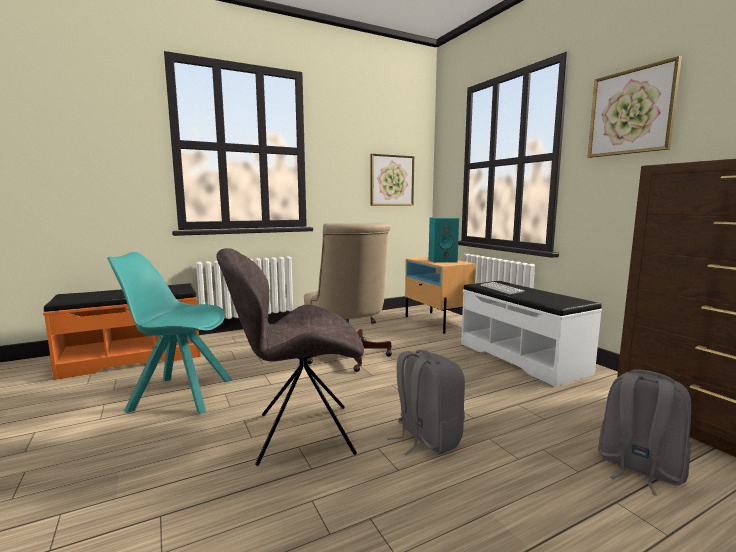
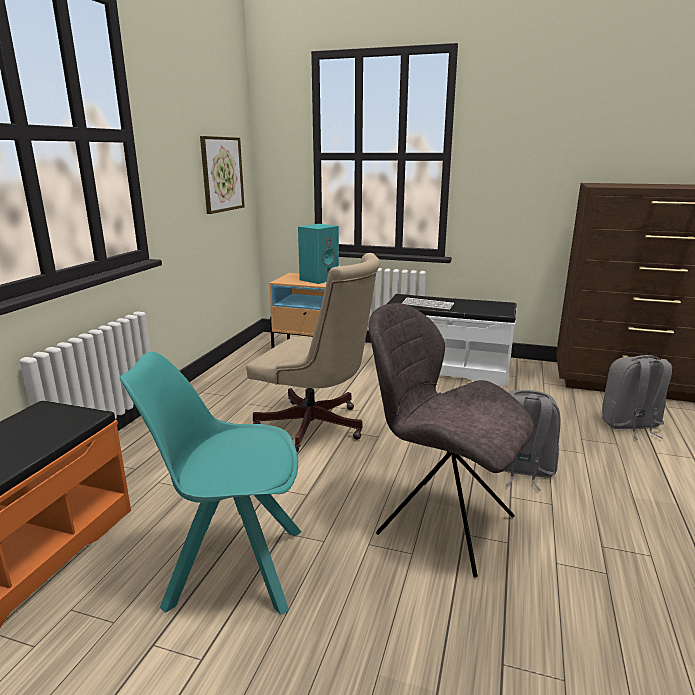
camera: 45 degrees left, 10 degrees up
turquoise chair [107,252,232,414] -> turquoise chair turned 45 degrees clockwise [120,352,301,615]
grey chair [217,248,364,466] -> grey chair turned 90 degrees clockwise [368,303,534,578]
picture [588,56,682,158] -> none

